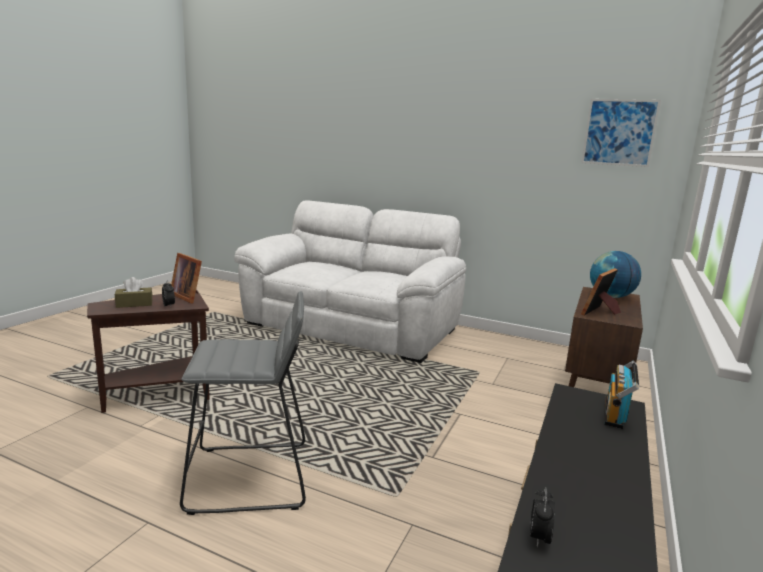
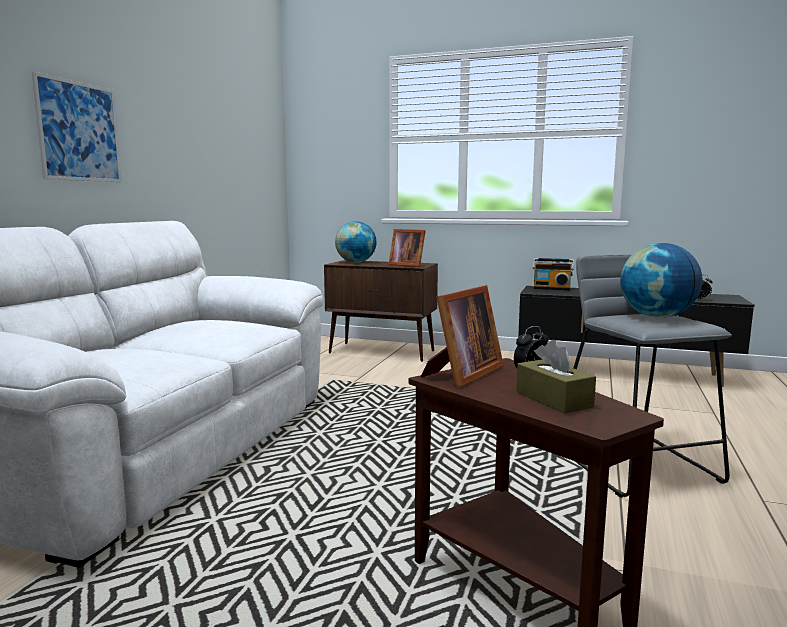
camera: 95 degrees left, 5 degrees down
picture [581,99,661,167] -> picture moved to [32,71,122,182]
none -> globe [620,243,702,318]

